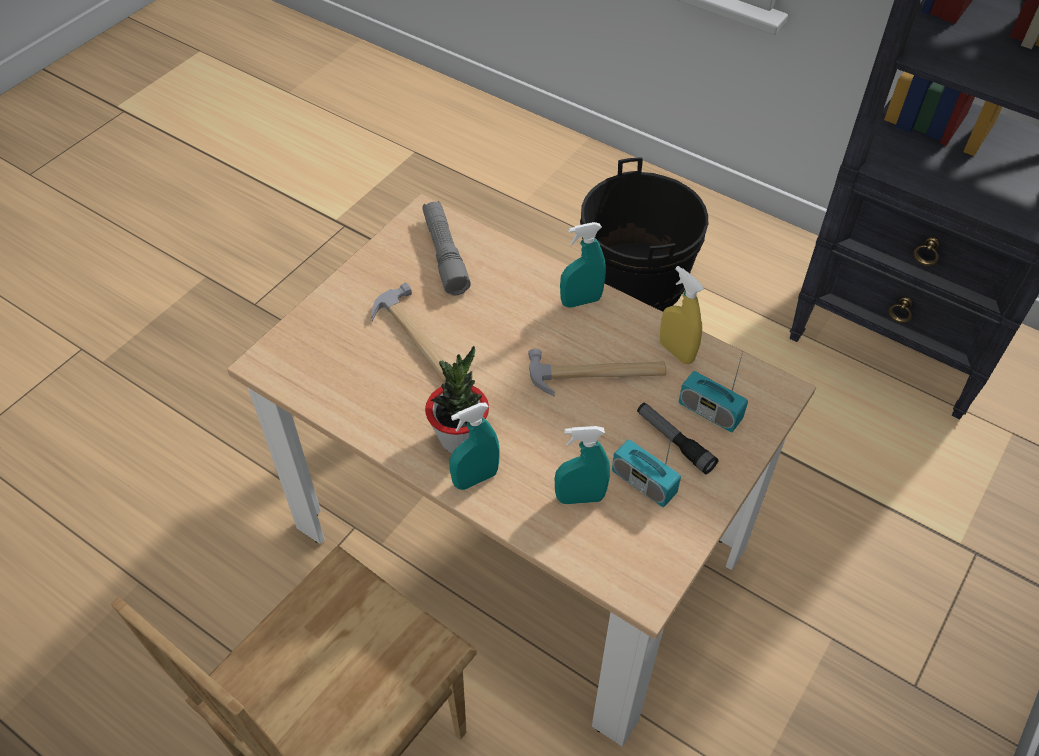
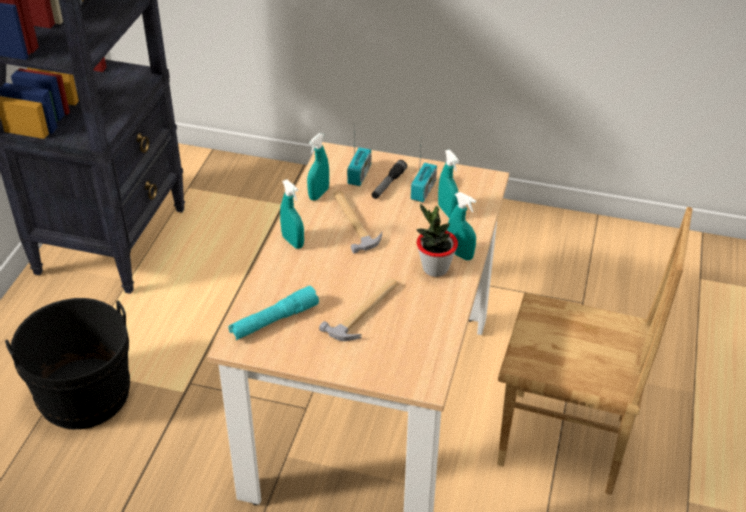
camera: 110 degrees left, 10 degrees down
grey flashlight [423,201,471,295] -> turquoise flashlight [228,286,319,340]
yellow spray bottle [660,266,704,364] -> turquoise spray bottle [307,133,329,201]

